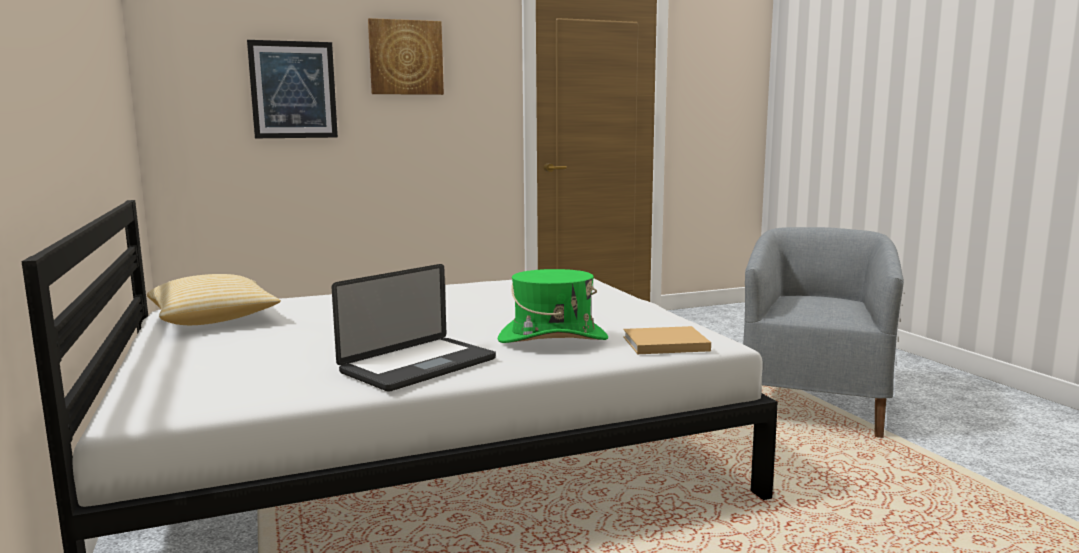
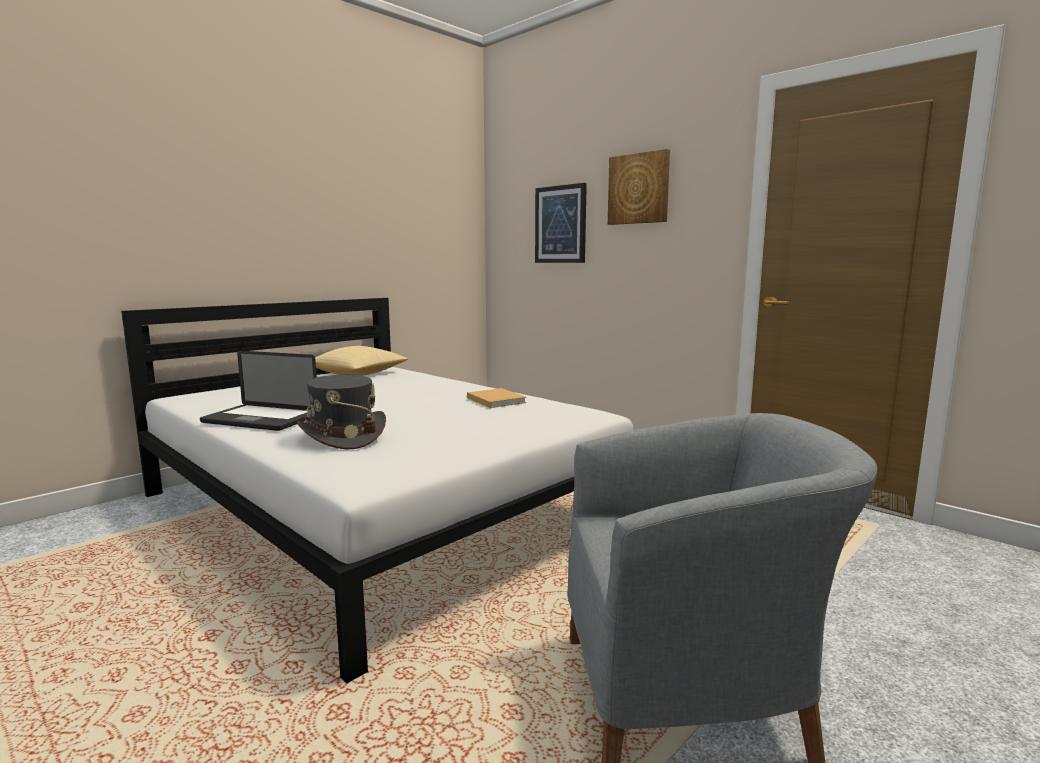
camera: 65 degrees right, 0 degrees up
green hat [498,269,608,343] -> grey hat [297,375,386,450]
beige book [623,326,711,354] -> beige book moved to [467,388,526,408]

